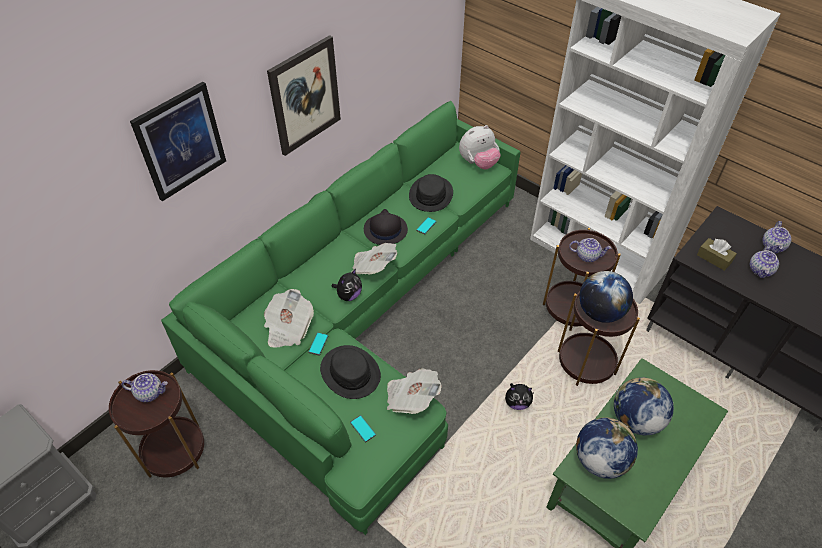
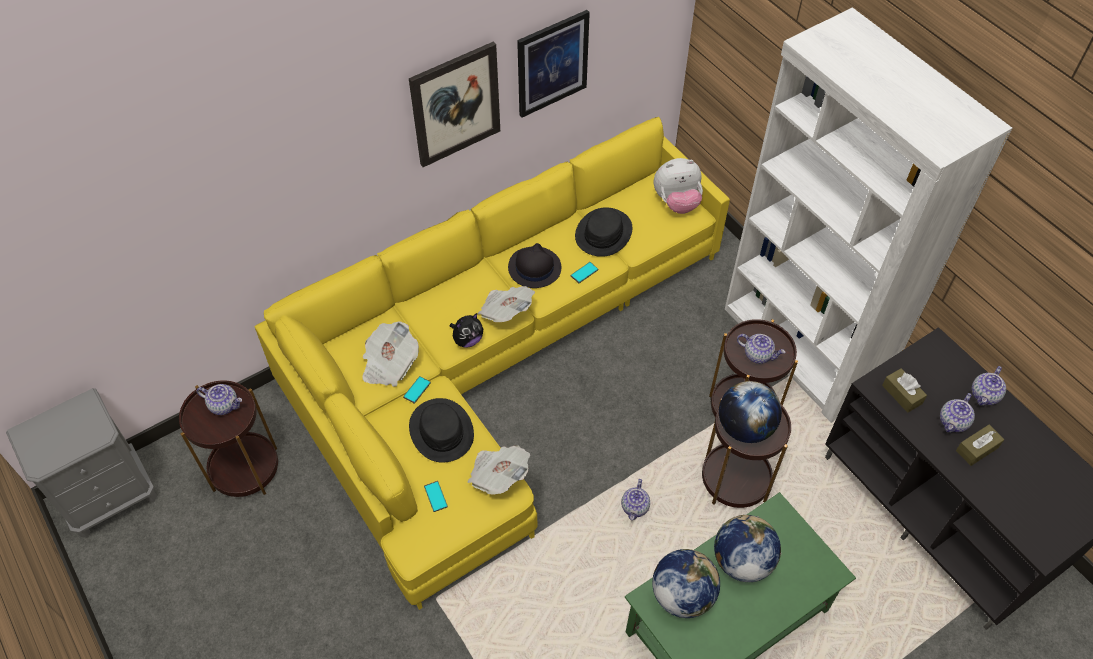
camera: 15 degrees right, 5 degrees up
picture [130,82,226,201] -> picture moved to [517,10,590,118]
green sofa [161,101,521,535] -> yellow sofa [255,117,730,610]
plush toy [505,383,533,410] -> teapot [621,479,650,520]
none -> brown tissue box [956,425,1004,466]

